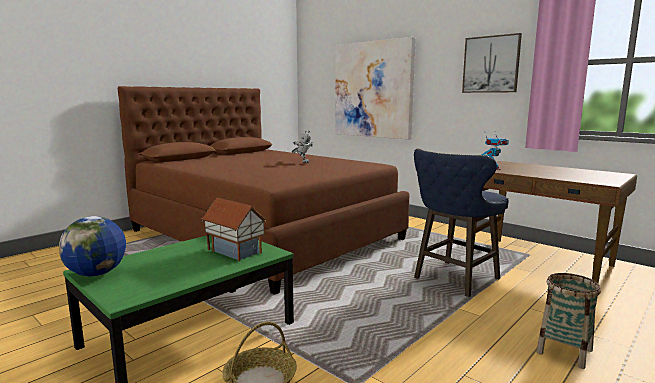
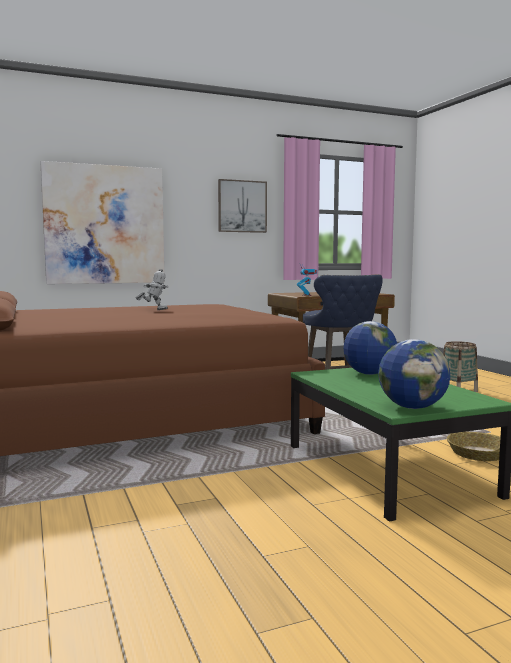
camera: 65 degrees left, 5 degrees down
toy house [202,198,266,261] -> globe [344,321,397,375]

